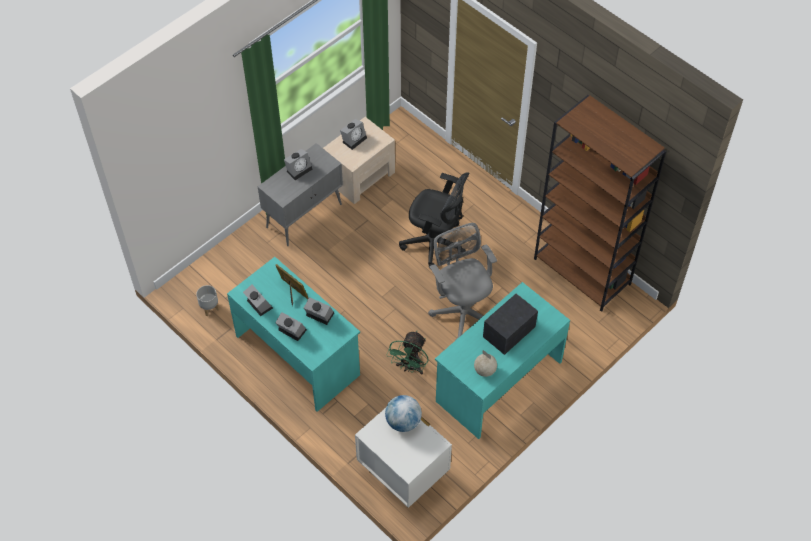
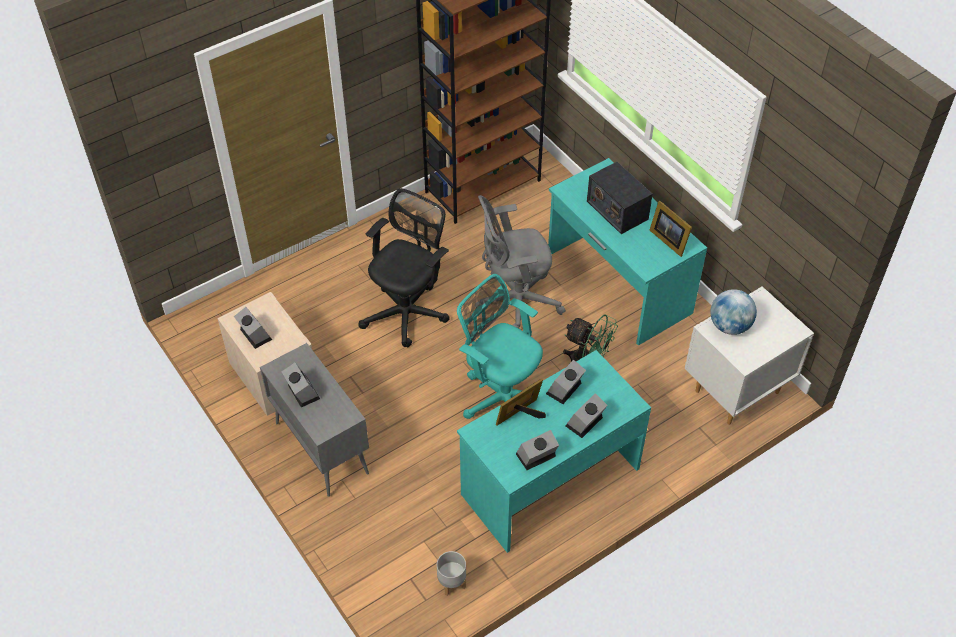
camera: 80 degrees left, 5 degrees down
globe [474,350,497,377] -> picture frame [650,201,692,257]
none -> turquoise office chair [457,274,543,419]

